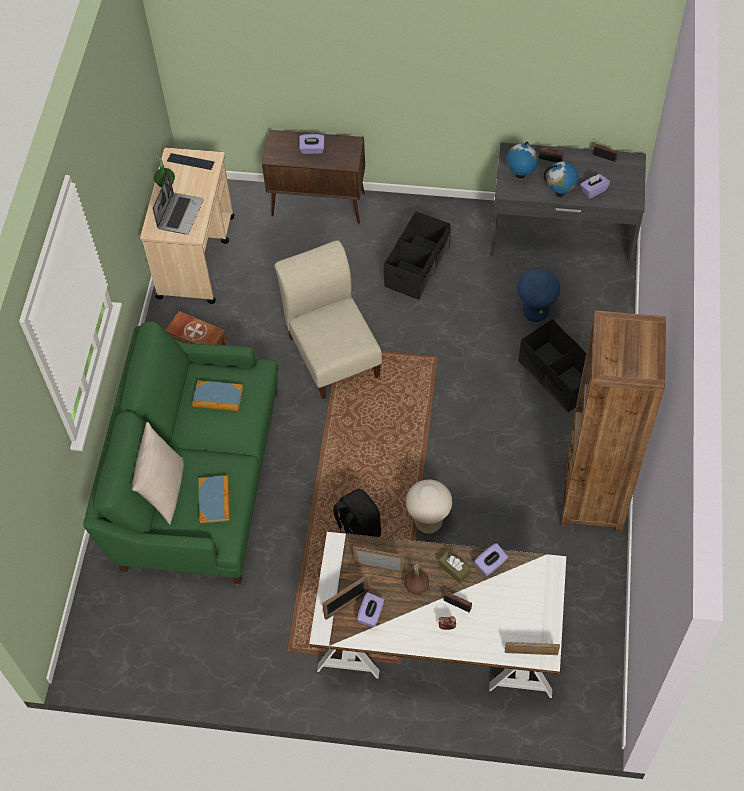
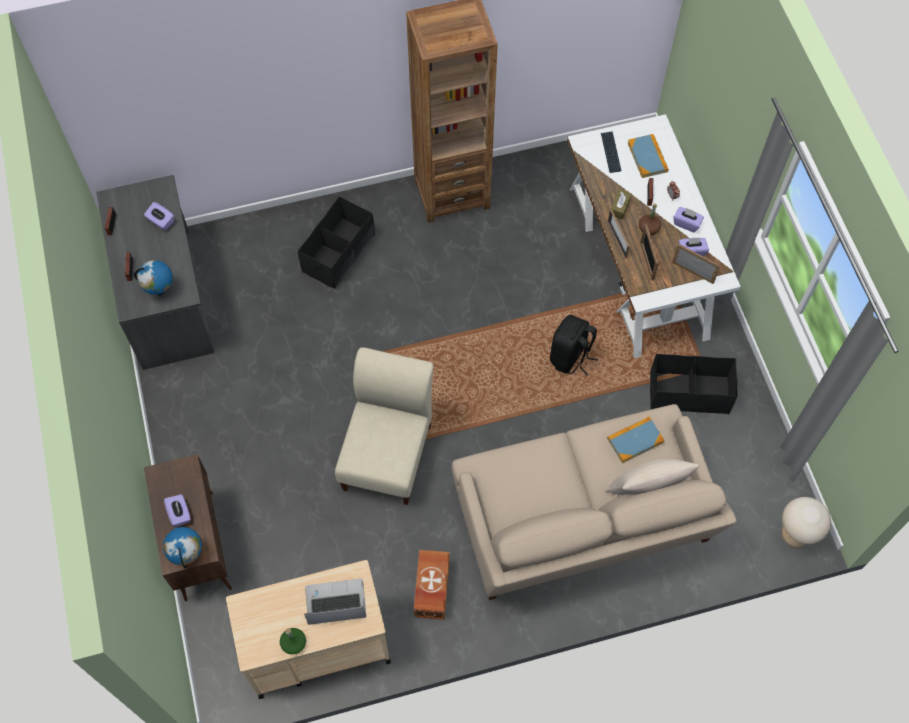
camera: 115 degrees left, 5 degrees up
green sofa [83,321,278,584] -> beige sofa [452,404,737,600]
keyboard [167,153,214,170] -> keyboard moved to [601,131,621,173]
book [192,380,243,411] -> book moved to [628,134,669,178]
beige chair [274,240,382,399] -> beige chair turned 150 degrees clockwise [335,347,433,505]
black storage box [384,211,451,300] -> black storage box moved to [650,354,738,414]
beige stool [406,480,452,534] -> beige stool moved to [782,497,831,548]
purple tissue box [474,543,508,576] -> purple tissue box moved to [673,207,704,232]
picture frame [505,642,560,655] -> picture frame moved to [608,209,630,258]
blue stool [517,269,560,322] -> none
globe [544,161,578,197] -> globe moved to [163,527,202,568]

